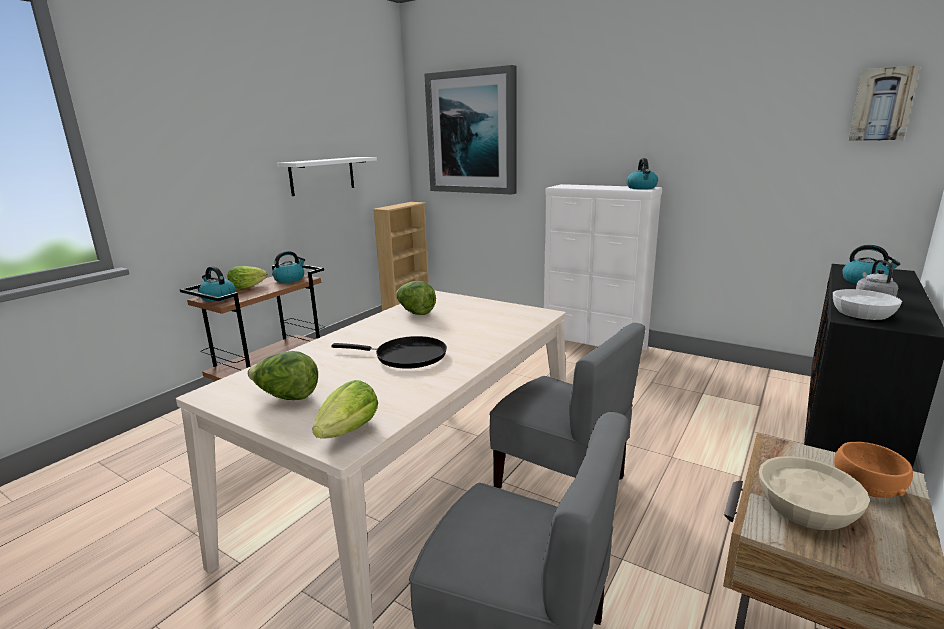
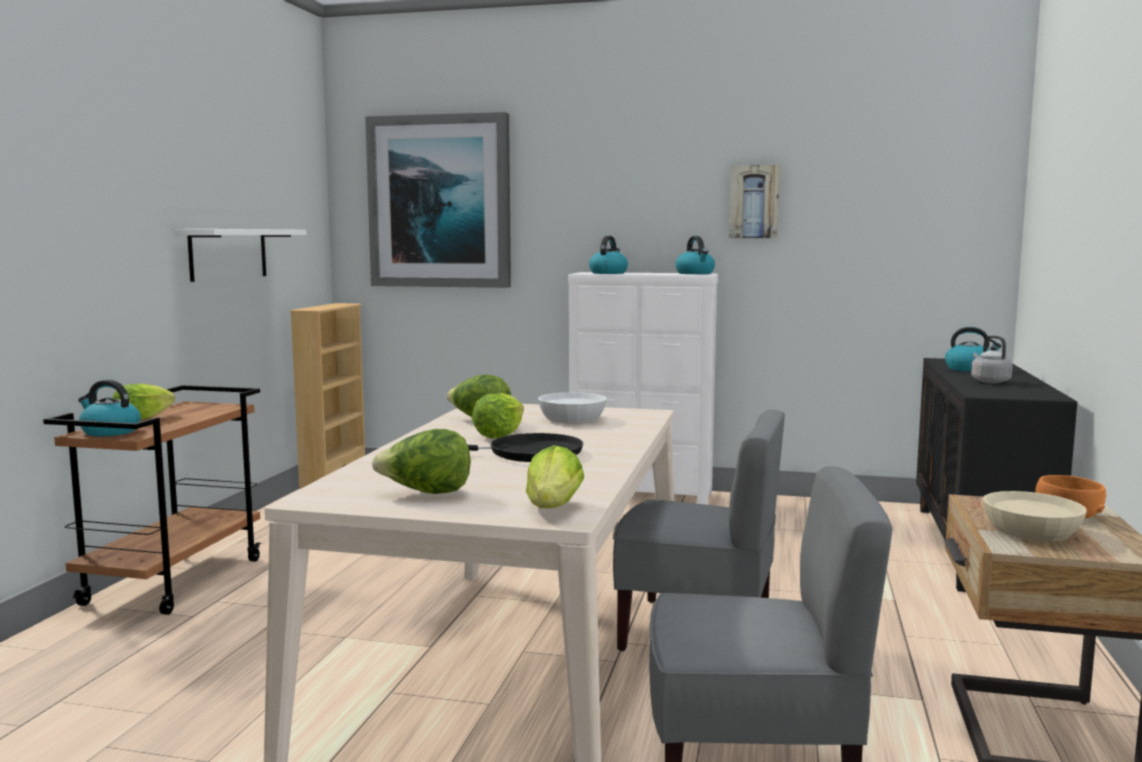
camera: 20 degrees left, 10 degrees down
kettle [272,251,305,283] -> kettle moved to [589,236,628,274]
white bowl [833,289,902,320] -> white bowl moved to [538,392,607,424]
picture [848,65,920,141] -> picture moved to [729,165,780,238]
none -> lettuce [472,393,524,439]

